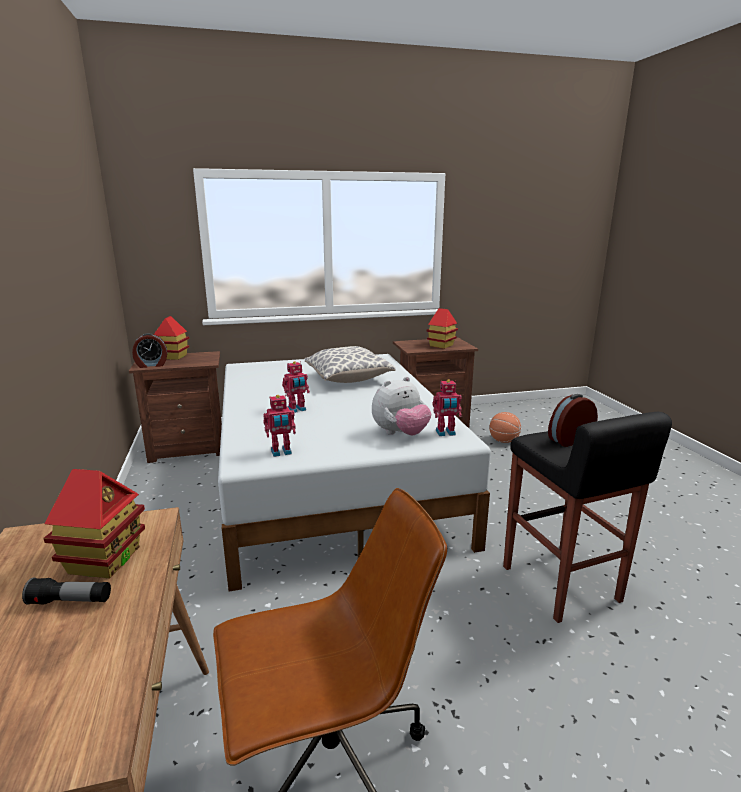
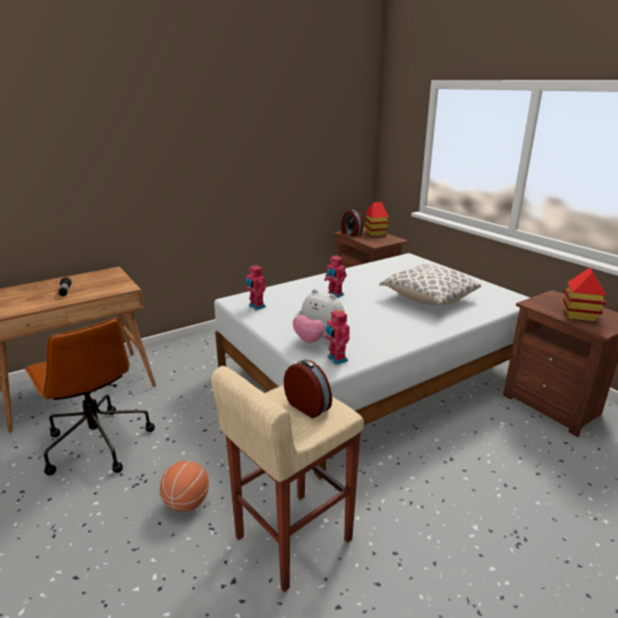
camera: 70 degrees right, 5 degrees up
toy house [44,469,145,578] -> none
basketball [489,412,521,443] -> basketball moved to [160,461,209,512]
black stool [503,412,672,623] -> beige stool [211,366,364,592]

